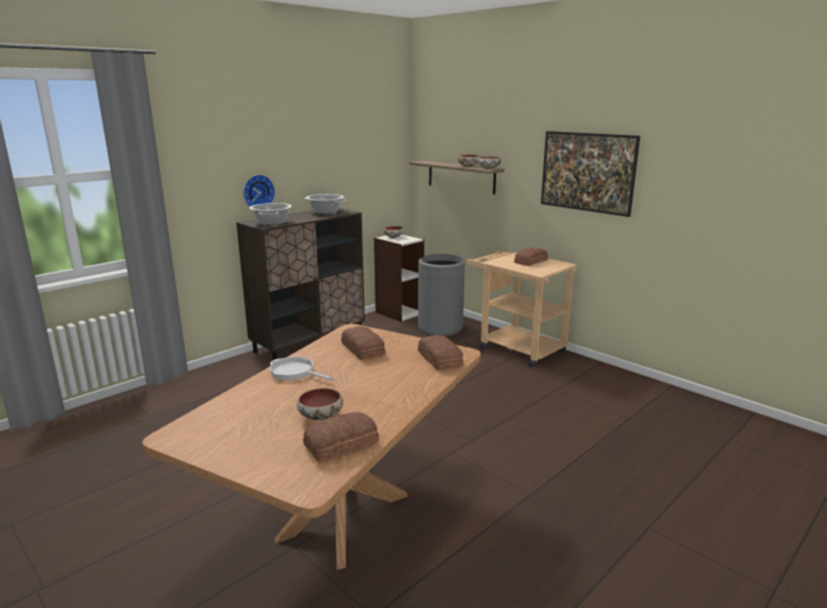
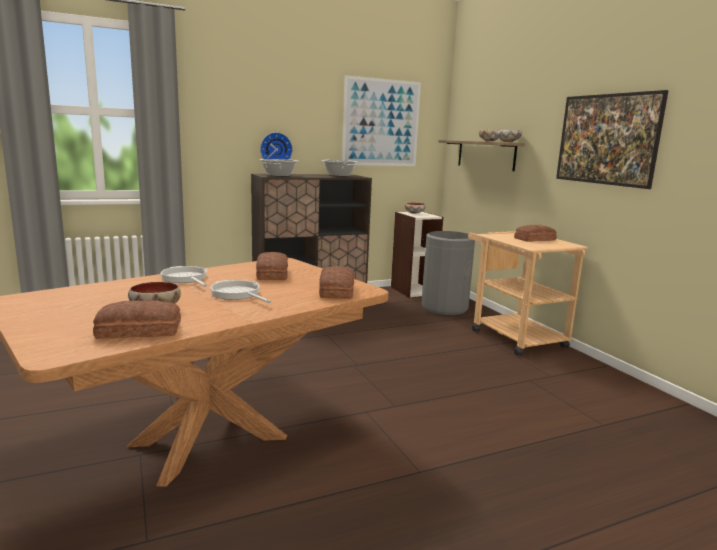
camera: 20 degrees right, 5 degrees down
none -> frying pan [211,280,271,303]
none -> picture [342,75,421,166]

